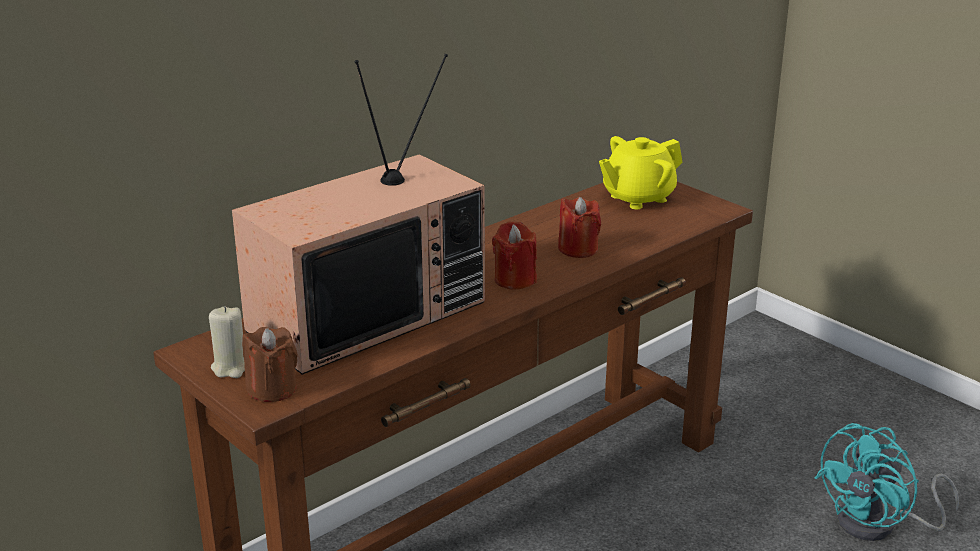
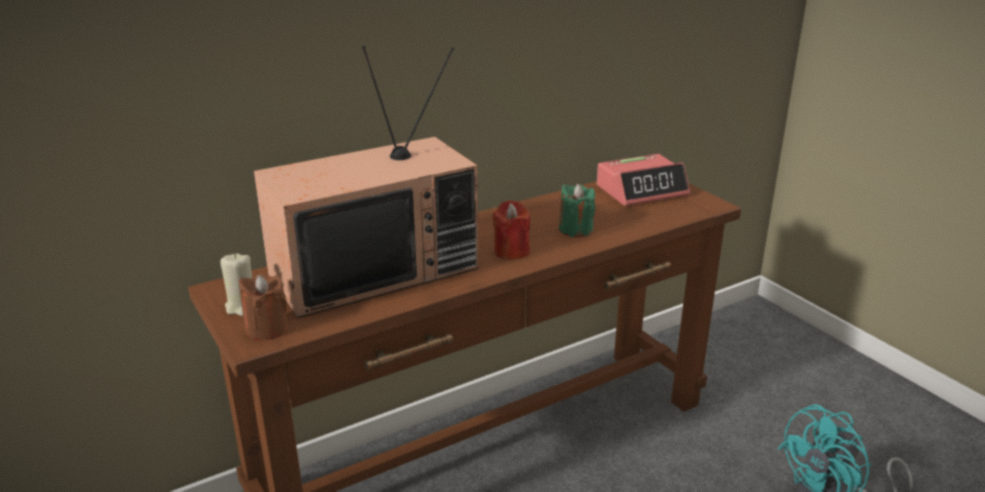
camera: 10 degrees right, 0 degrees up
red candle [558,197,601,258] -> green candle [559,184,595,237]
yellow teapot [599,136,682,209] -> alarm clock [597,154,690,206]

